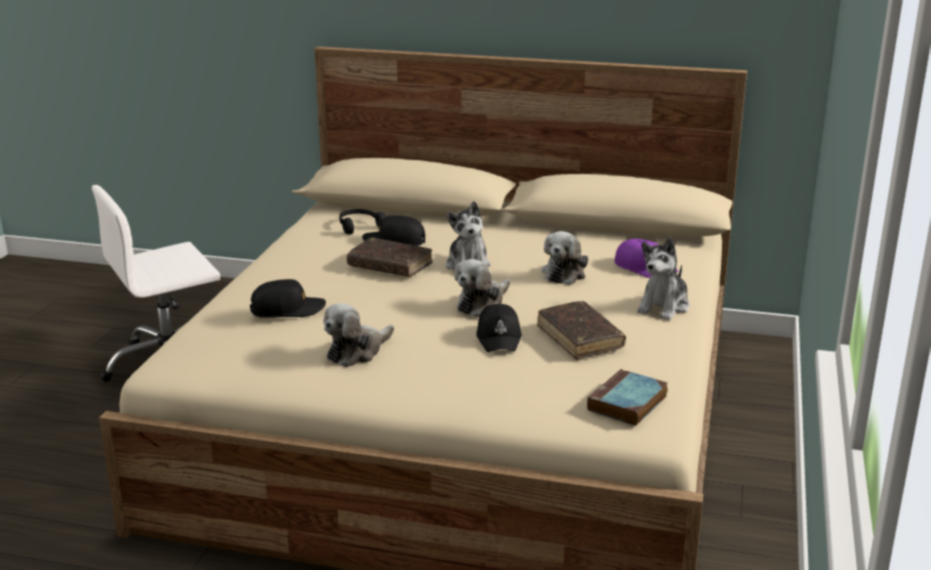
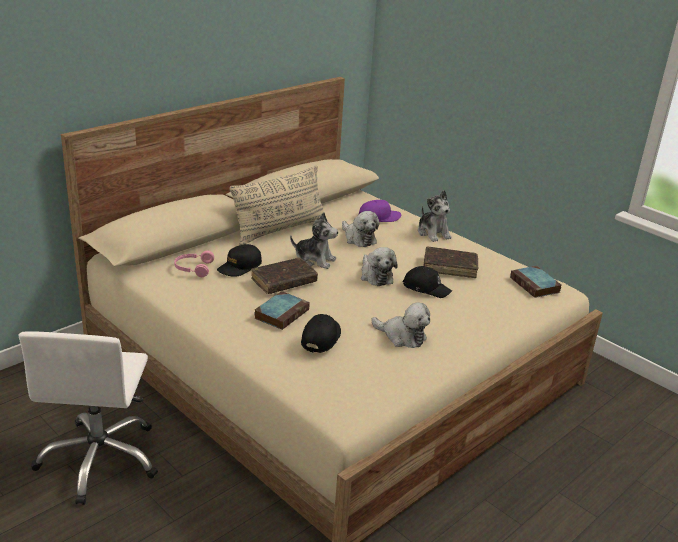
camera: 60 degrees left, 5 degrees up
plush toy [323,303,394,367] -> plush toy turned 45 degrees counterclockwise [371,302,430,348]
black headphones [339,209,386,234] -> pink headphones [174,250,214,277]
none -> beige pillow [229,165,324,245]
none -> book [254,291,310,330]

